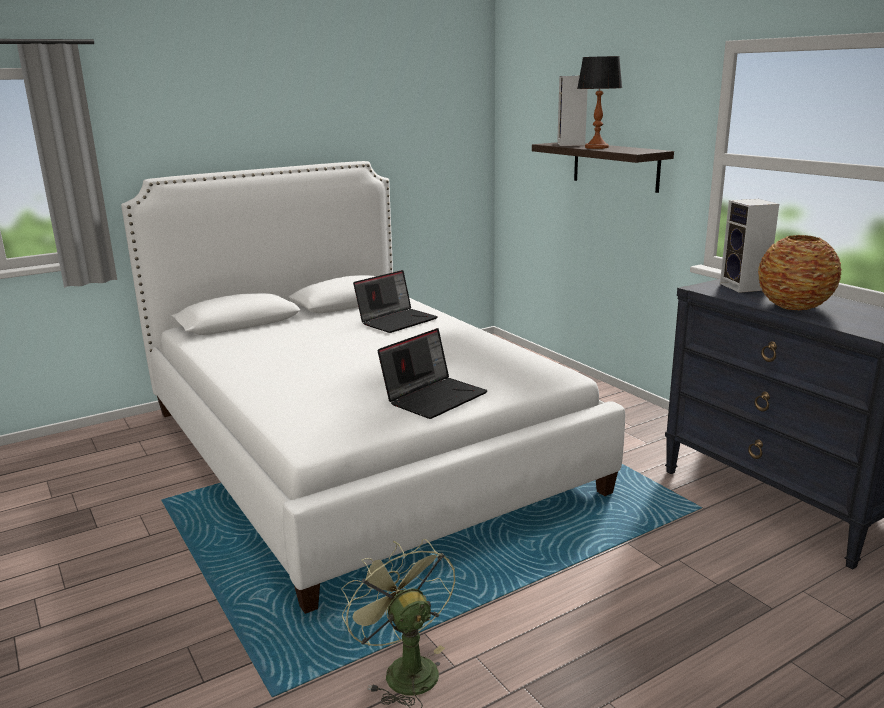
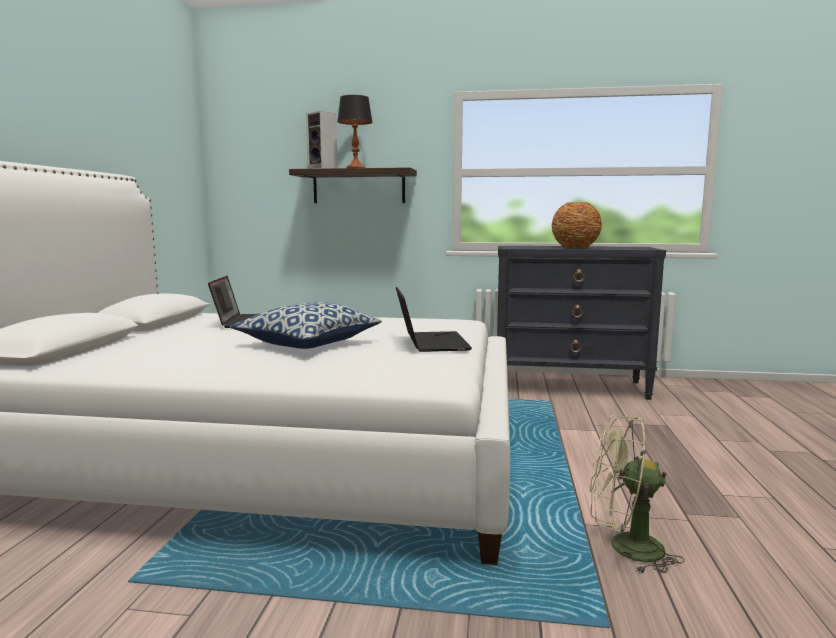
camera: 50 degrees left, 10 degrees down
speaker [720,199,779,293] -> none
none -> pillow [230,302,382,349]

